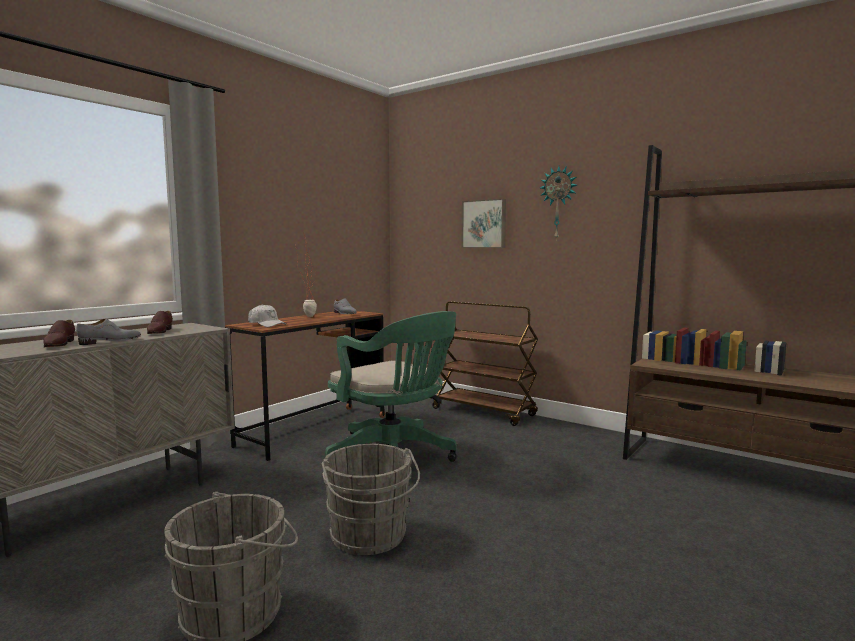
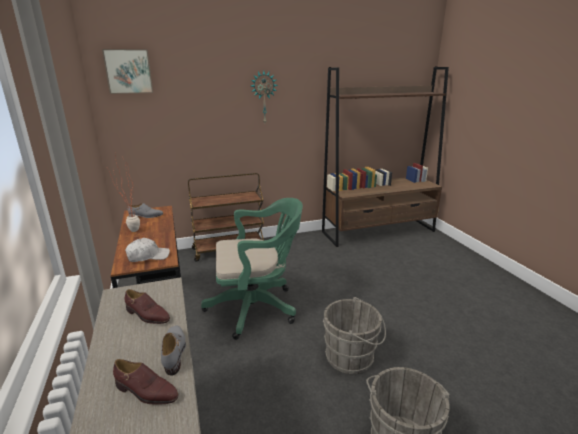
camera: 55 degrees left, 15 degrees up
picture [462,199,506,248] -> picture moved to [102,49,153,94]

